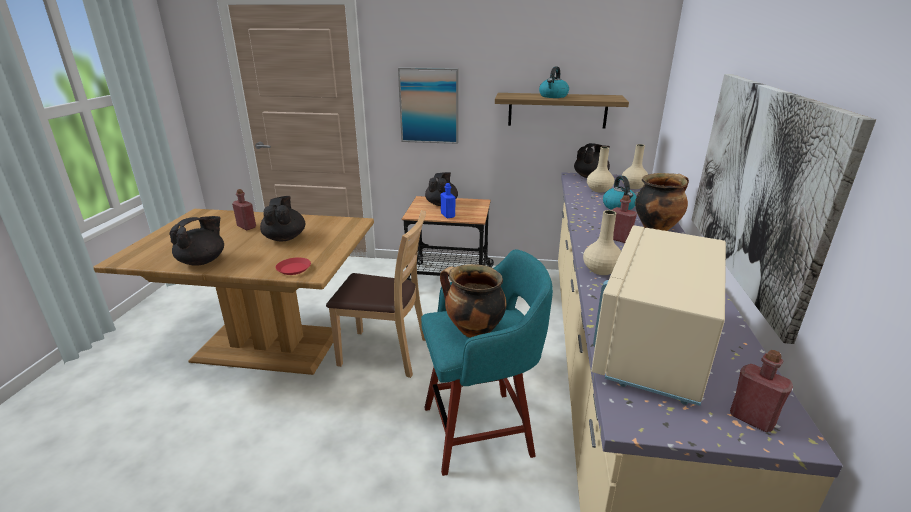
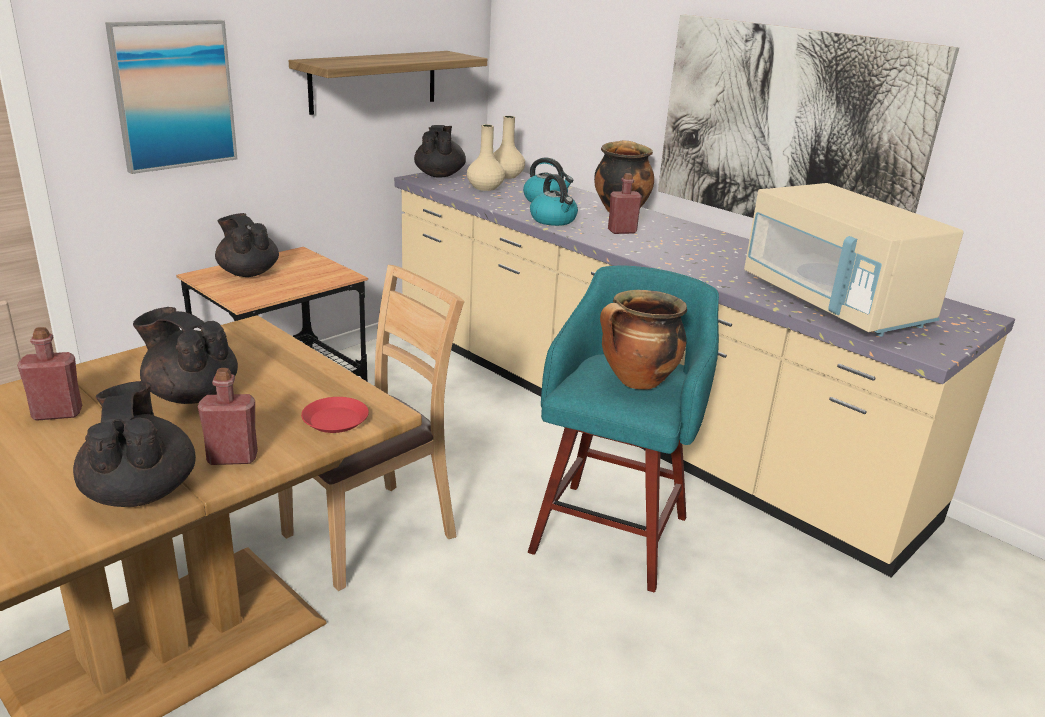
camera: 55 degrees left, 0 degrees up
blue bottle [441,183,455,218] -> none
kettle [539,66,569,98] -> kettle moved to [530,174,578,226]
beige vase [583,210,621,275] -> none
red bottle [730,350,793,432] -> red bottle moved to [197,368,258,465]

